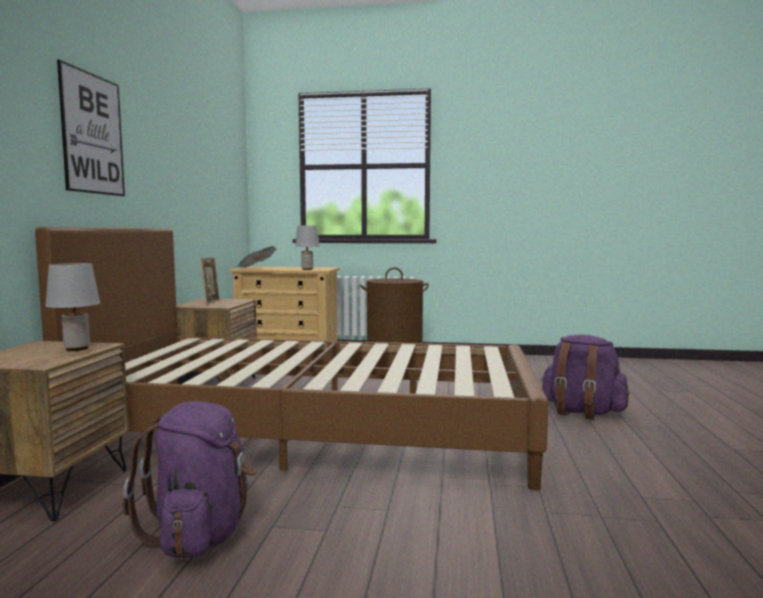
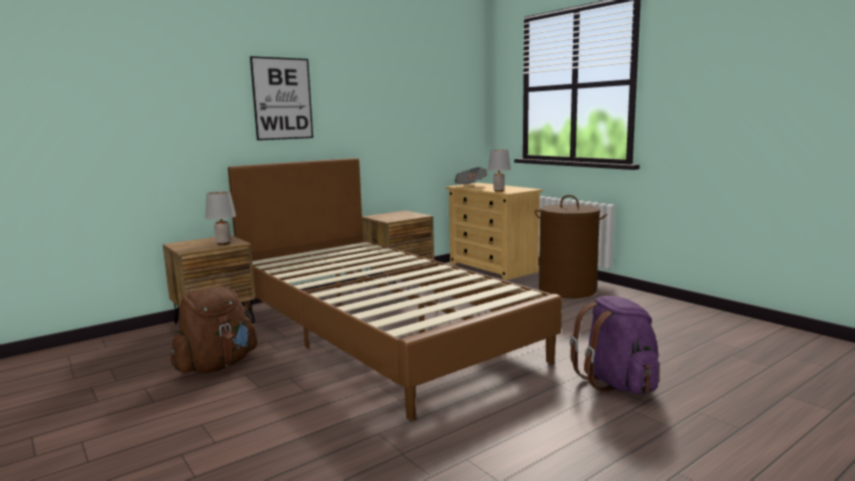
camera: 45 degrees right, 5 degrees up
purple backpack [123,401,257,559] -> brown backpack [171,286,257,373]
picture frame [200,257,220,305] -> none

